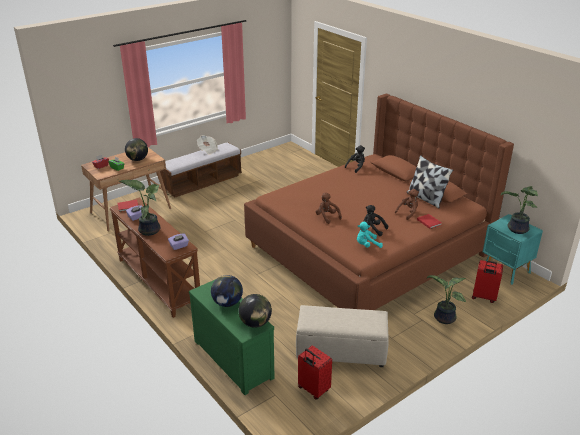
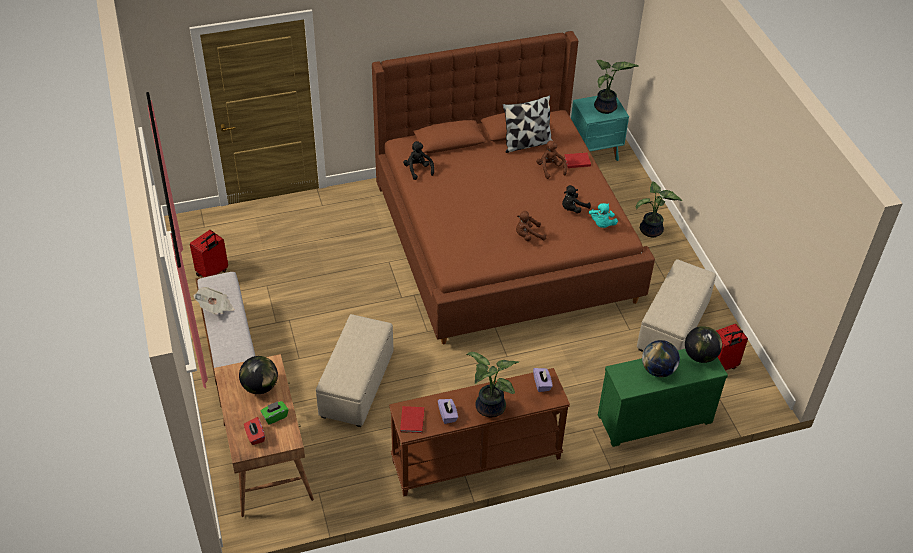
camera: 70 degrees left, 15 degrees up
red suitcase [472,260,503,303] -> red suitcase moved to [190,230,228,277]
none -> beige ottoman [316,314,394,427]

